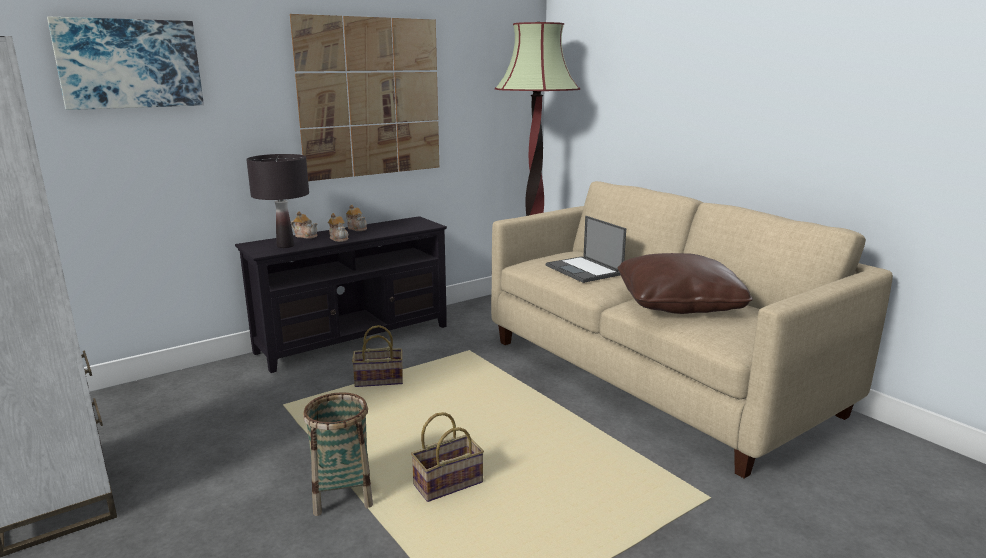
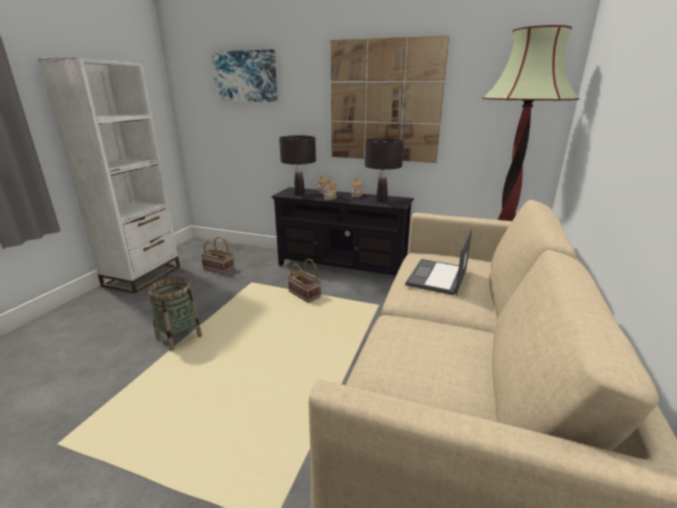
camera: 55 degrees right, 5 degrees up
basket [411,412,484,502] -> basket moved to [201,236,234,274]
brown pillow [618,253,753,314] -> none
none -> black table lamp [365,138,404,202]

